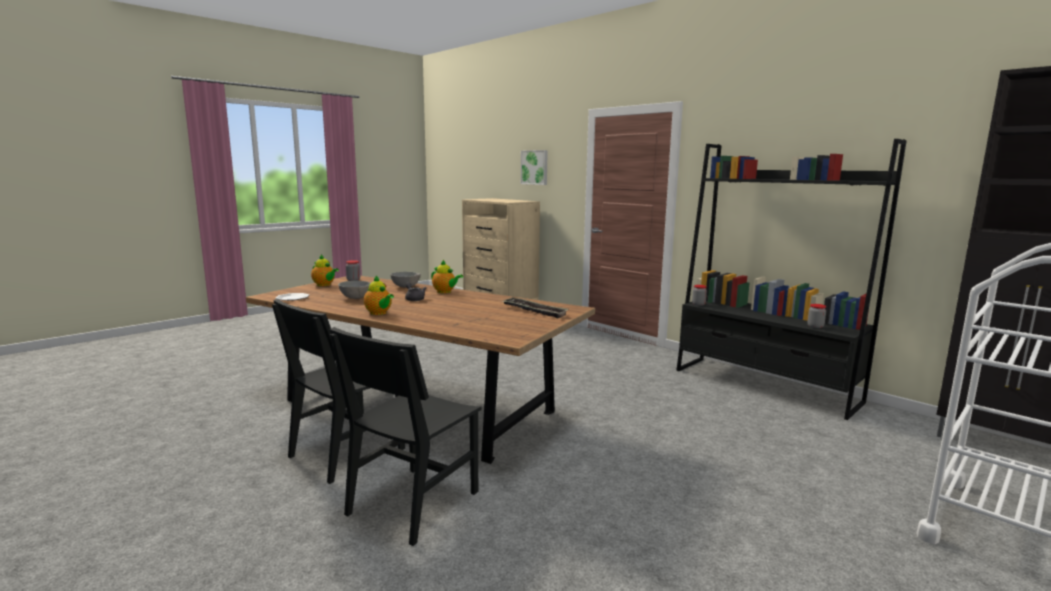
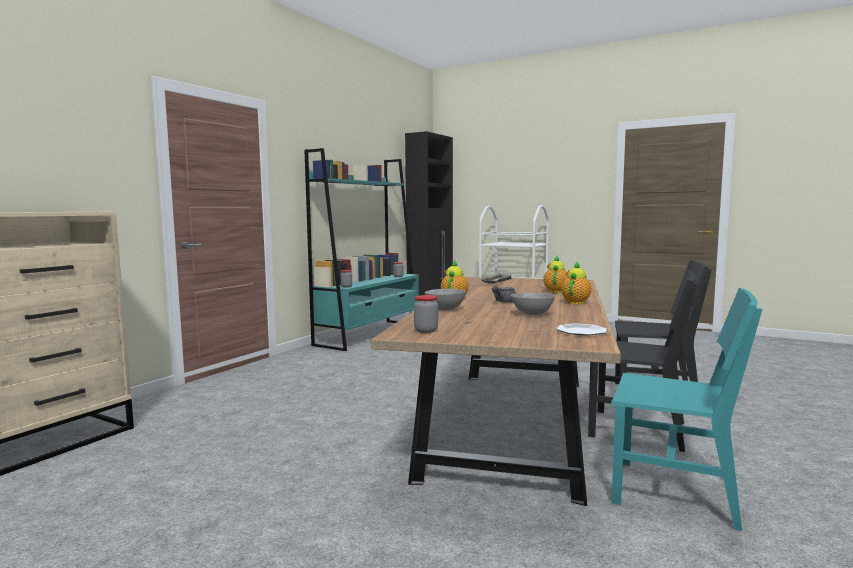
camera: 105 degrees left, 5 degrees down
teapot [311,255,339,286] -> teapot moved to [543,256,567,293]
picture [521,150,548,185] -> none
black bookcase [676,139,906,420] -> turquoise bookcase [304,148,419,351]
none -> turquoise chair [611,288,763,531]

